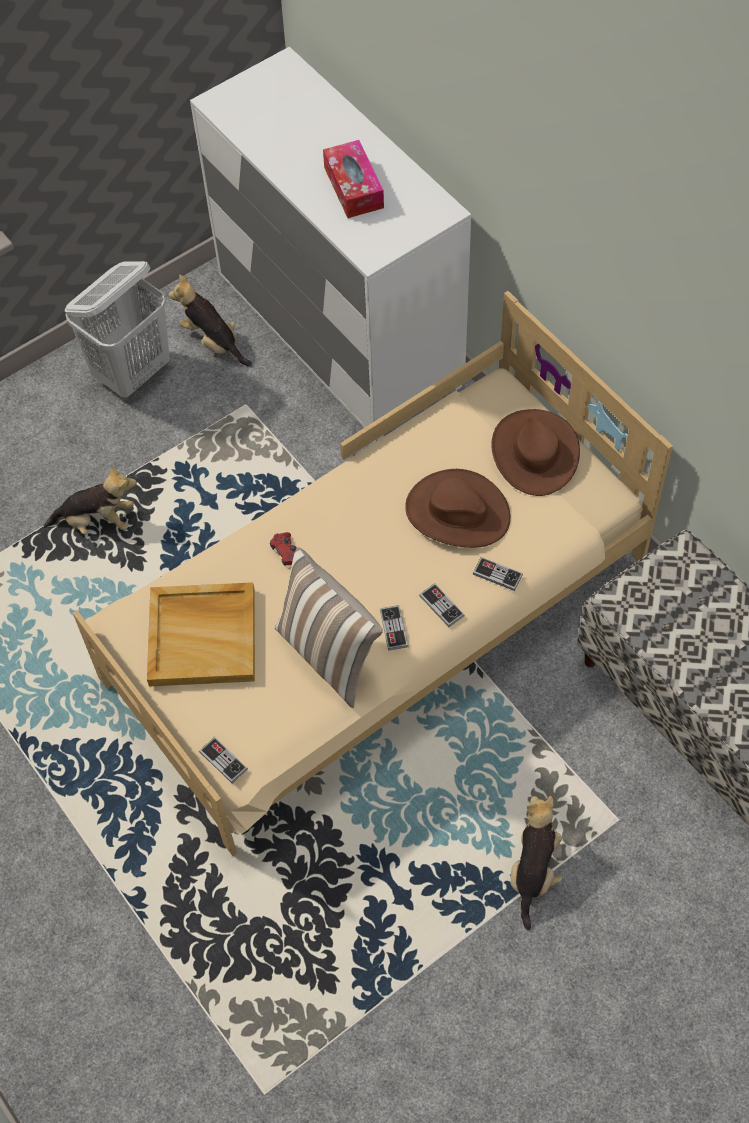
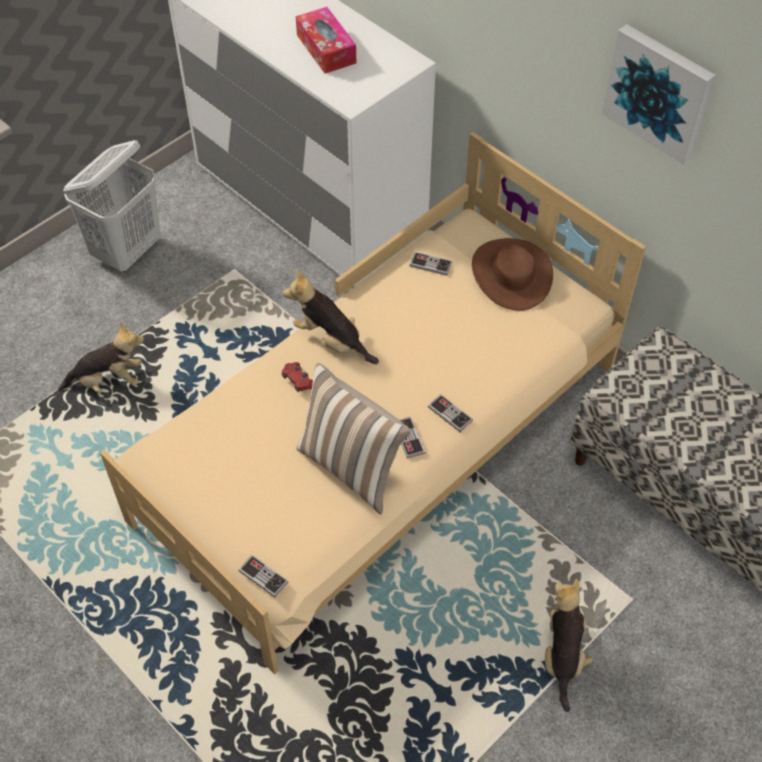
camera: 10 degrees left, 5 degrees down
beige tray [147,582,255,686] -> none
plush toy [169,275,252,367] -> plush toy moved to [283,270,379,364]
brown hat [405,469,510,548] -> none
game controller [473,557,523,591] -> game controller moved to [409,252,452,276]
none -> picture [602,24,716,164]

